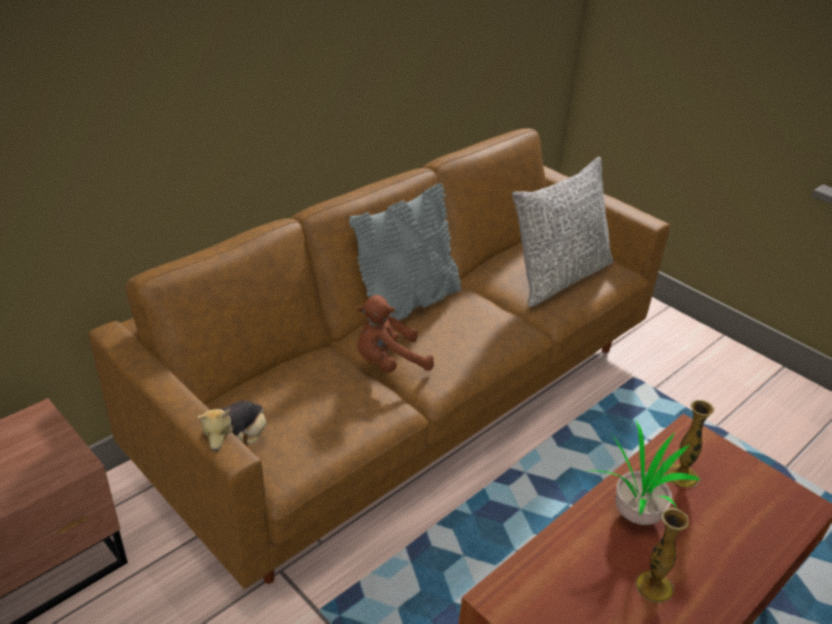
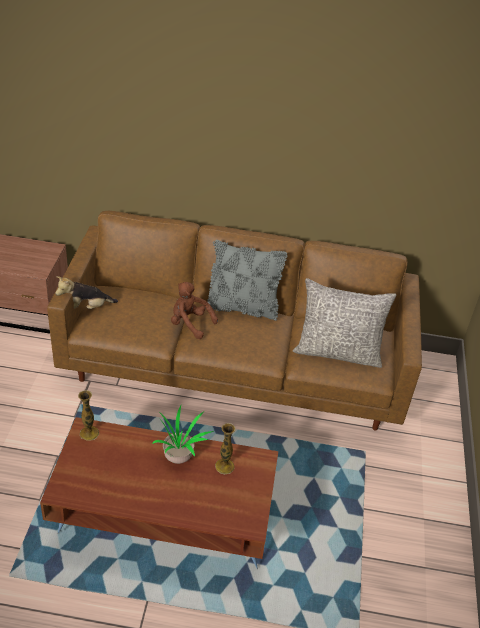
camera: 50 degrees right, 5 degrees up
vase [636,508,689,603] -> vase moved to [78,390,99,441]

